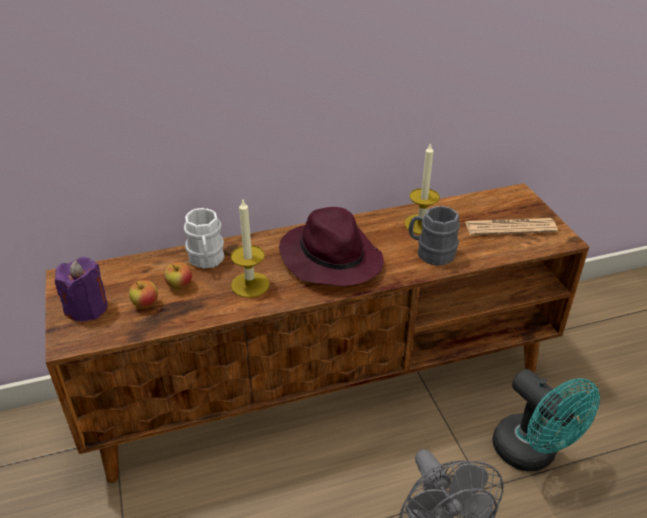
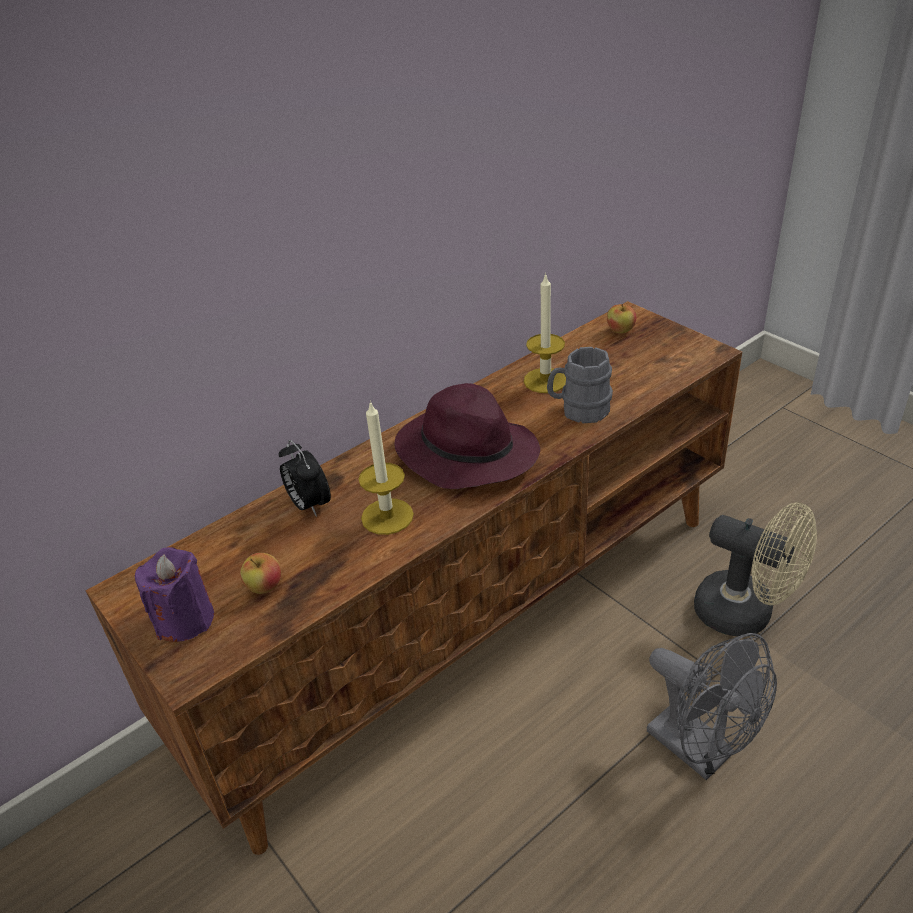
camera: 20 degrees left, 0 degrees up
apple [164,262,192,290] -> apple moved to [607,304,636,333]
white mug [184,208,224,269] -> alarm clock [279,440,331,517]
newspaper [465,218,558,235] -> none
turquoise fan [492,369,600,472] -> beige fan [694,503,817,637]

